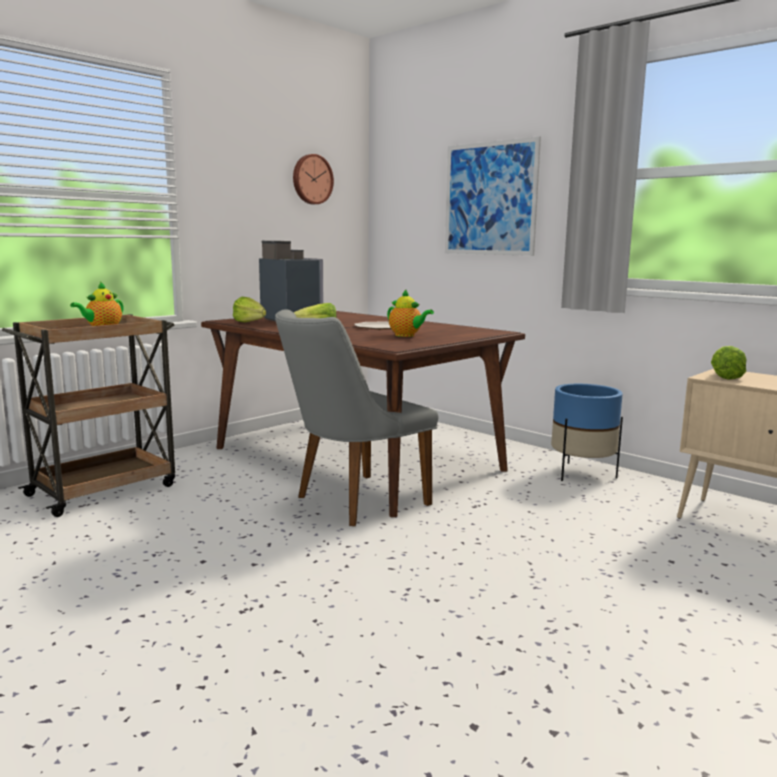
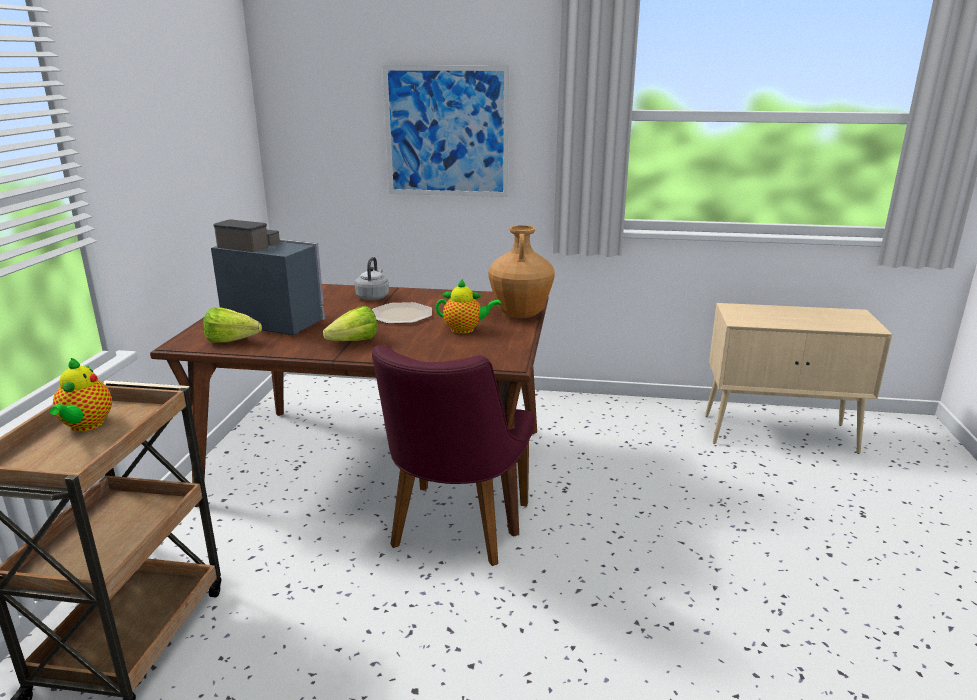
camera: 35 degrees left, 10 degrees up
grey chair [275,309,438,526] -> purple chair [372,345,535,566]
wall clock [293,154,334,204] -> none
blue planter [551,384,623,481] -> none
lettuce [711,346,746,380] -> none
none -> grey kettle [355,257,389,300]
none -> brown vase [489,225,555,318]

